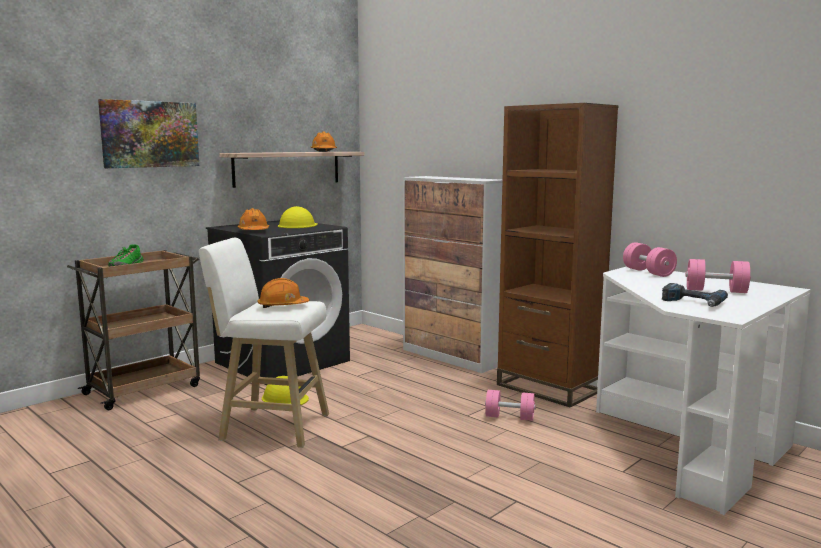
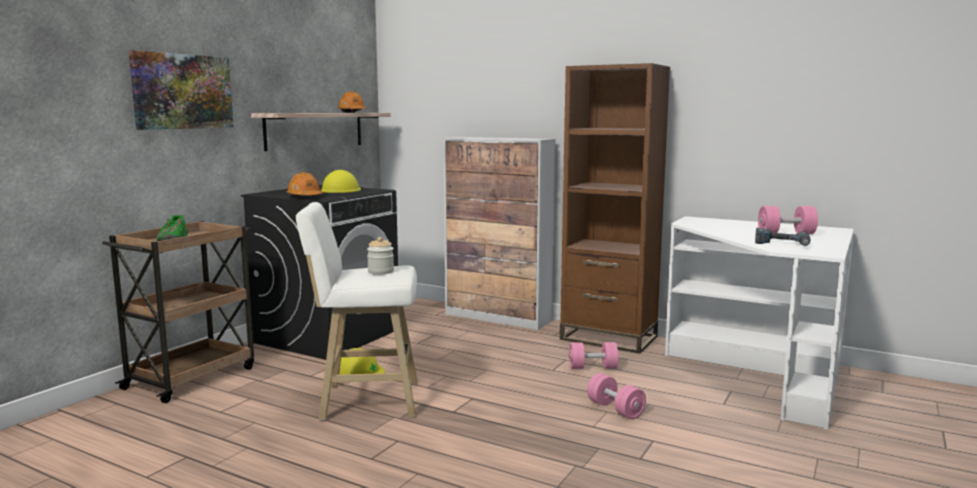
camera: 15 degrees left, 0 degrees up
orange hard hat [258,278,309,308] -> jar [367,237,394,275]
pink dumbbell [623,242,677,277] -> pink dumbbell moved to [587,373,646,419]

